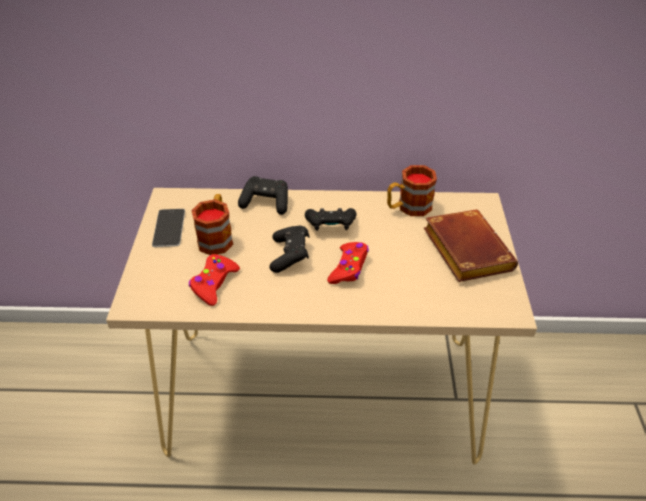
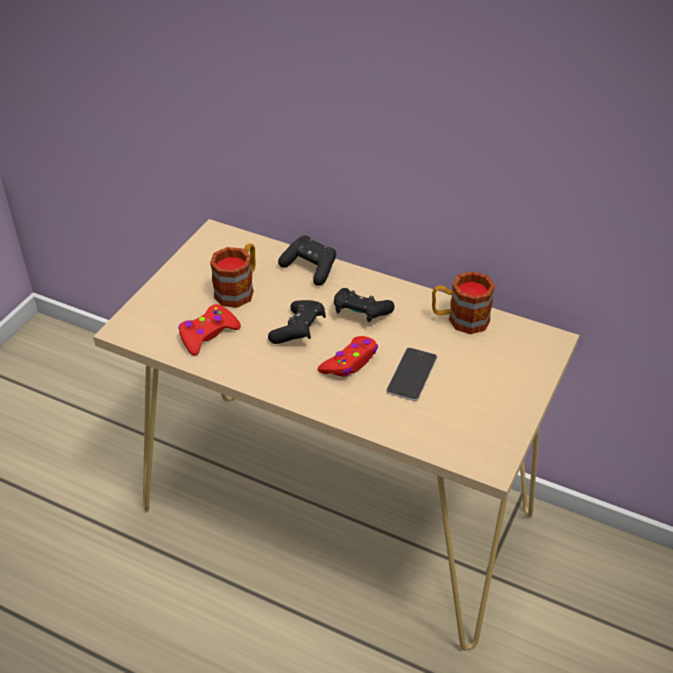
camera: 25 degrees right, 0 degrees up
phone [152,209,185,247] -> phone moved to [386,348,437,401]
brown book [424,210,518,282] -> none

